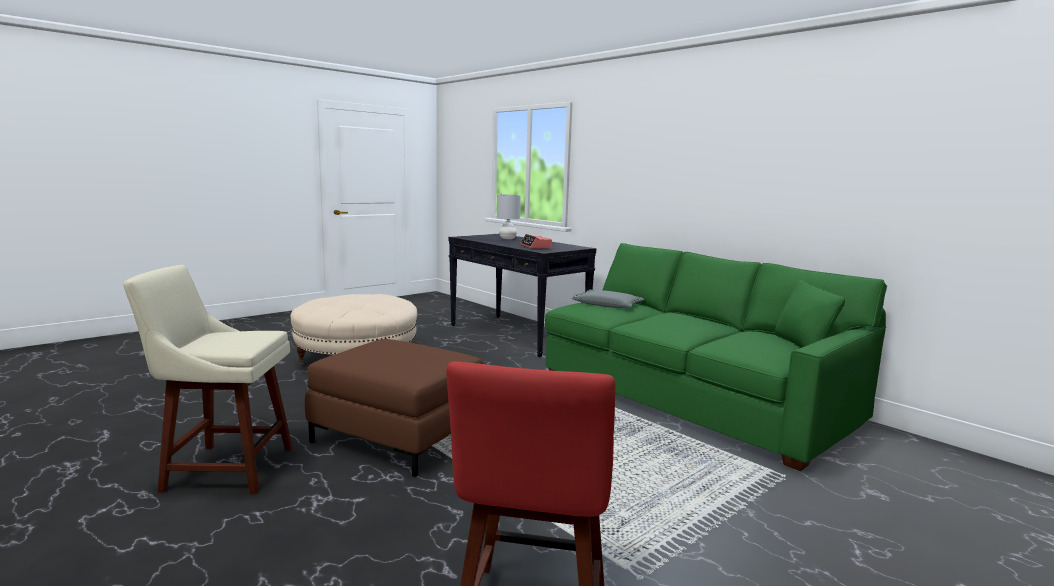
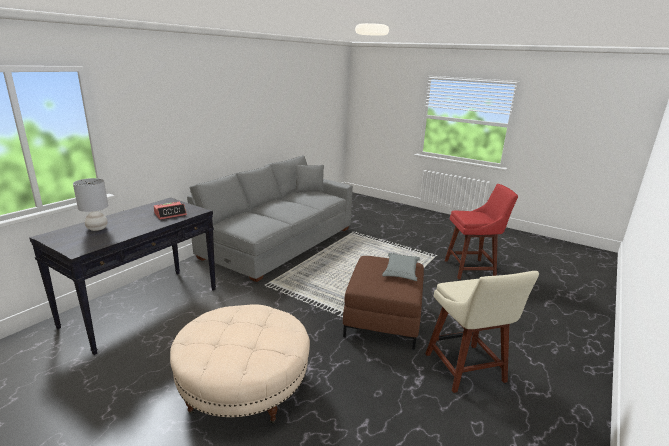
camera: 105 degrees left, 10 degrees up
green sofa [545,243,887,471] -> grey sofa [187,155,353,282]
grey pillow [572,290,645,308] -> grey pillow moved to [382,253,420,281]

